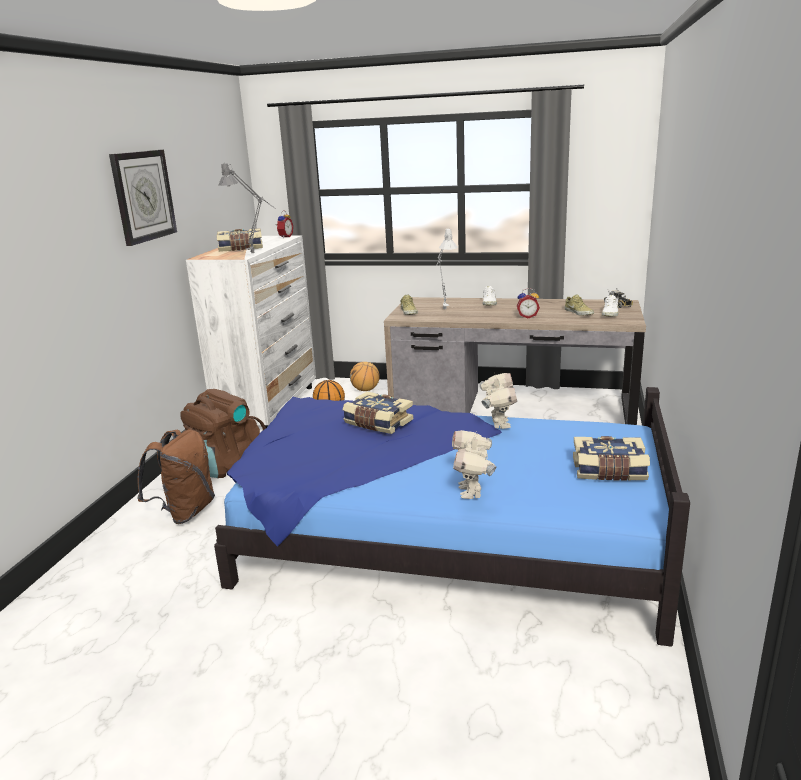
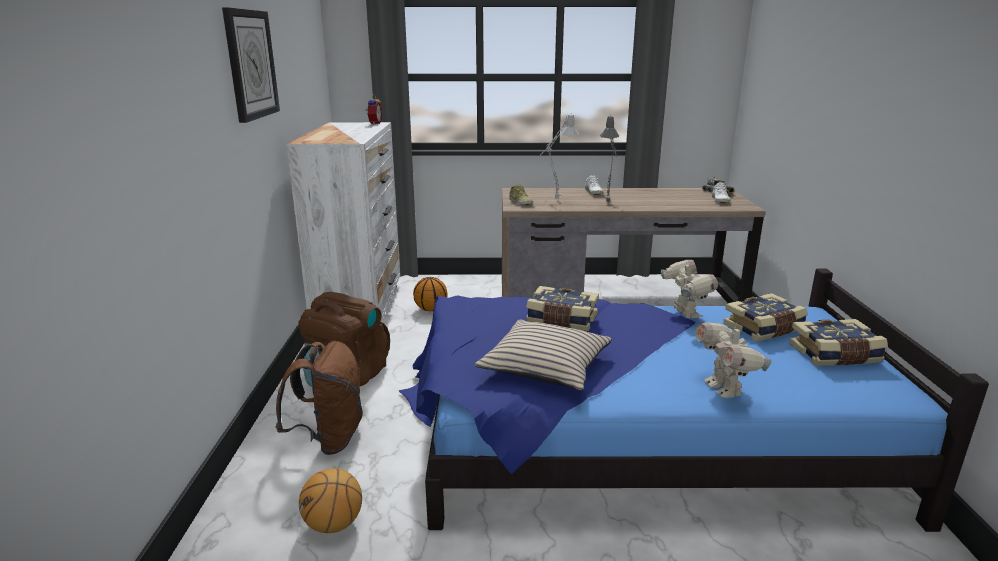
camera: 15 degrees left, 0 degrees up
book [217,228,263,252] -> book moved to [723,293,808,341]
grey table lamp [218,163,276,253] -> grey table lamp moved to [600,115,619,202]
basketball [350,362,380,391] -> basketball moved to [299,469,362,533]
alarm clock [517,288,540,319] -> none
beige shoe [565,294,594,316] -> none
none -> beige pillow [474,319,612,391]

